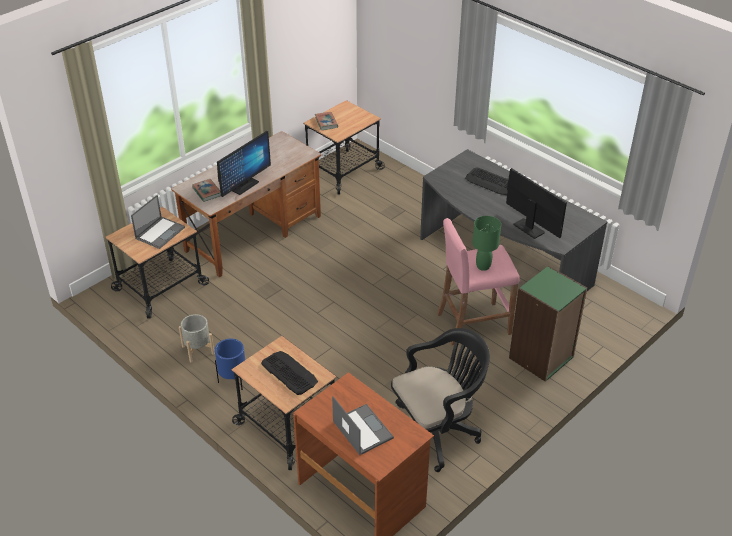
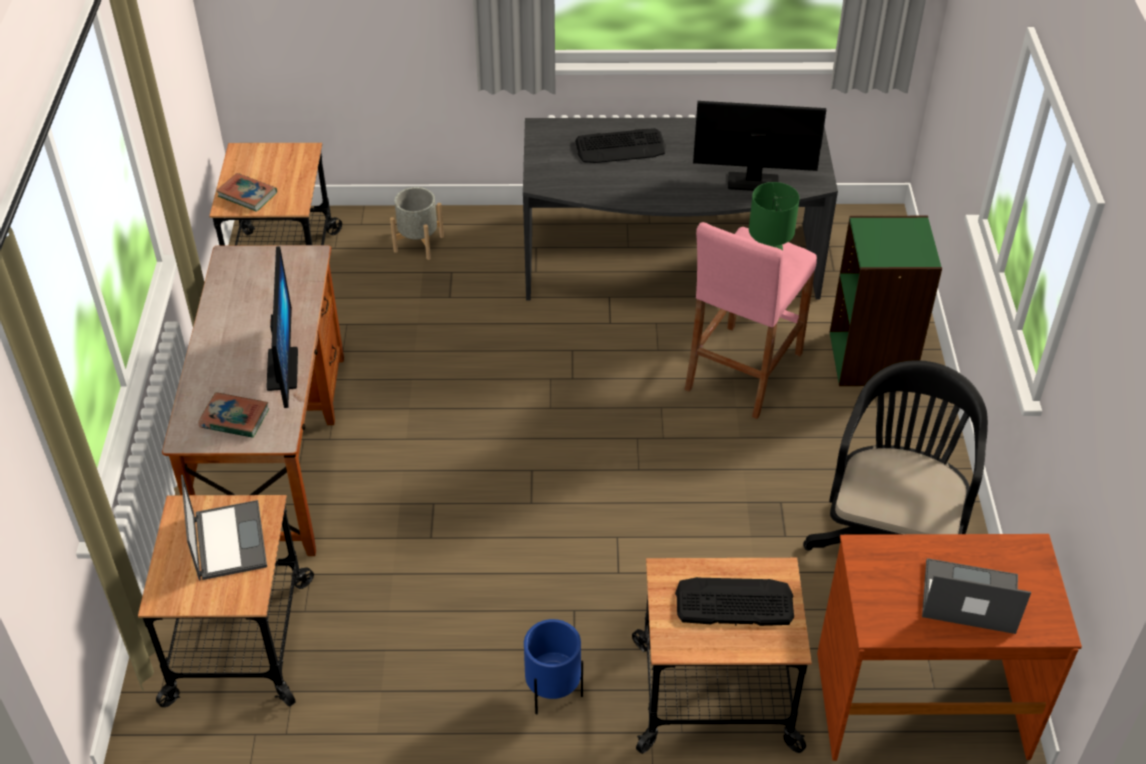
camera: 45 degrees left, 5 degrees up
grey planter [179,314,215,363] -> grey planter moved to [390,187,444,260]

